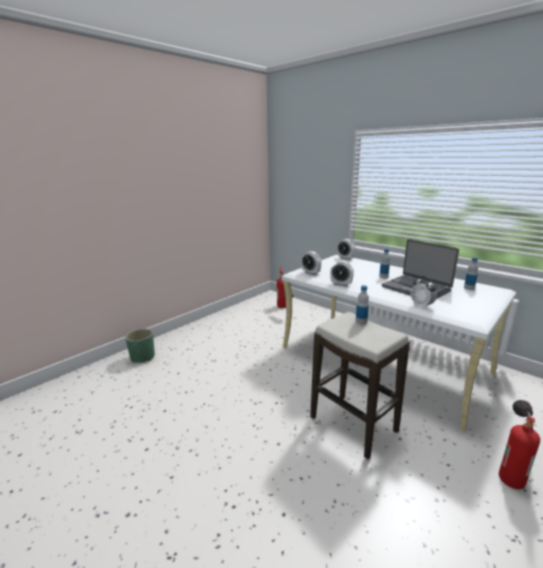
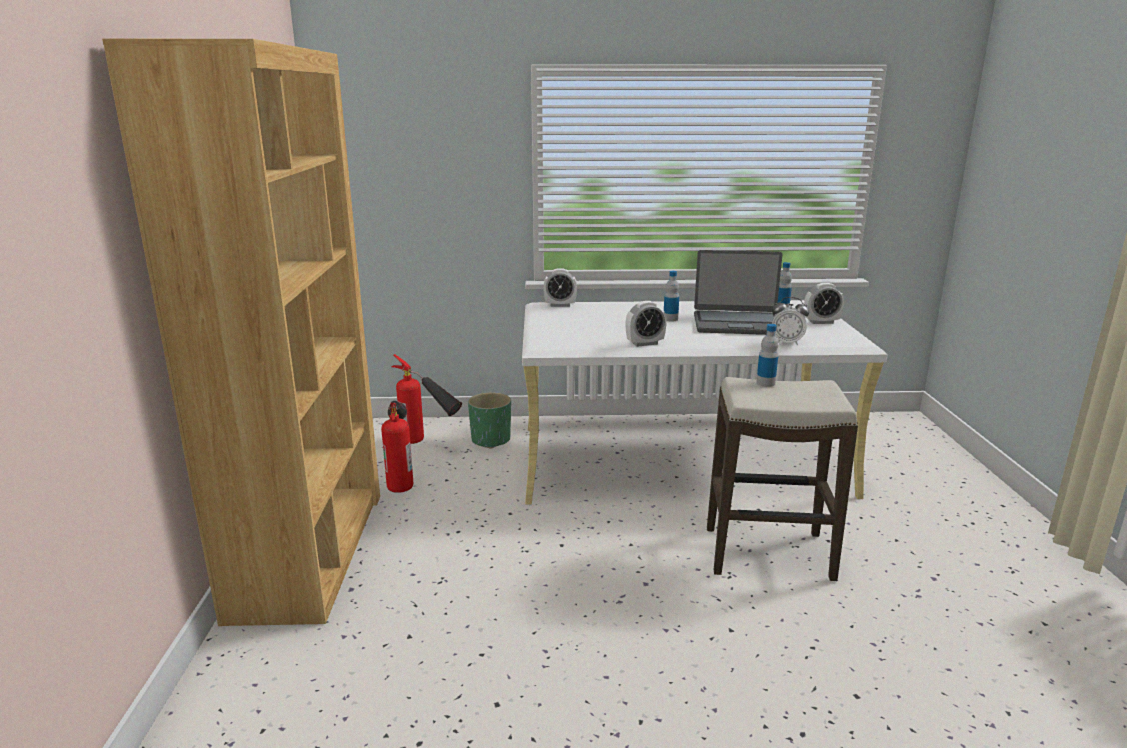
camera: 45 degrees left, 0 degrees up
green planter [125,329,155,363] -> green planter moved to [468,392,511,449]
alarm clock [302,251,321,275] -> alarm clock moved to [804,283,844,324]
fire extinguisher [499,400,540,489] -> fire extinguisher moved to [381,401,413,493]
none -> brown bookcase [102,38,380,626]

